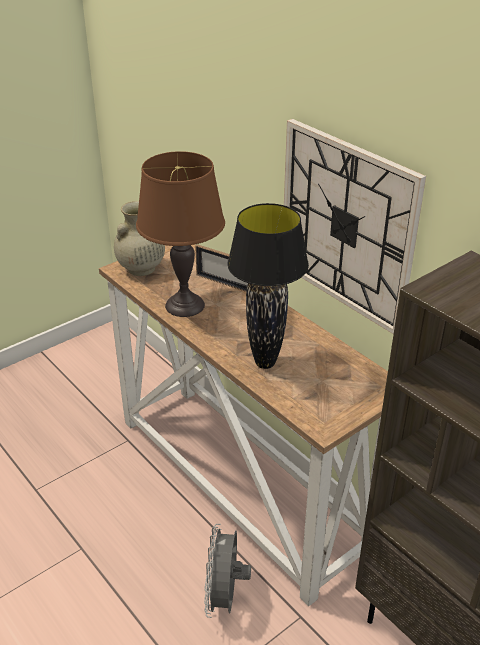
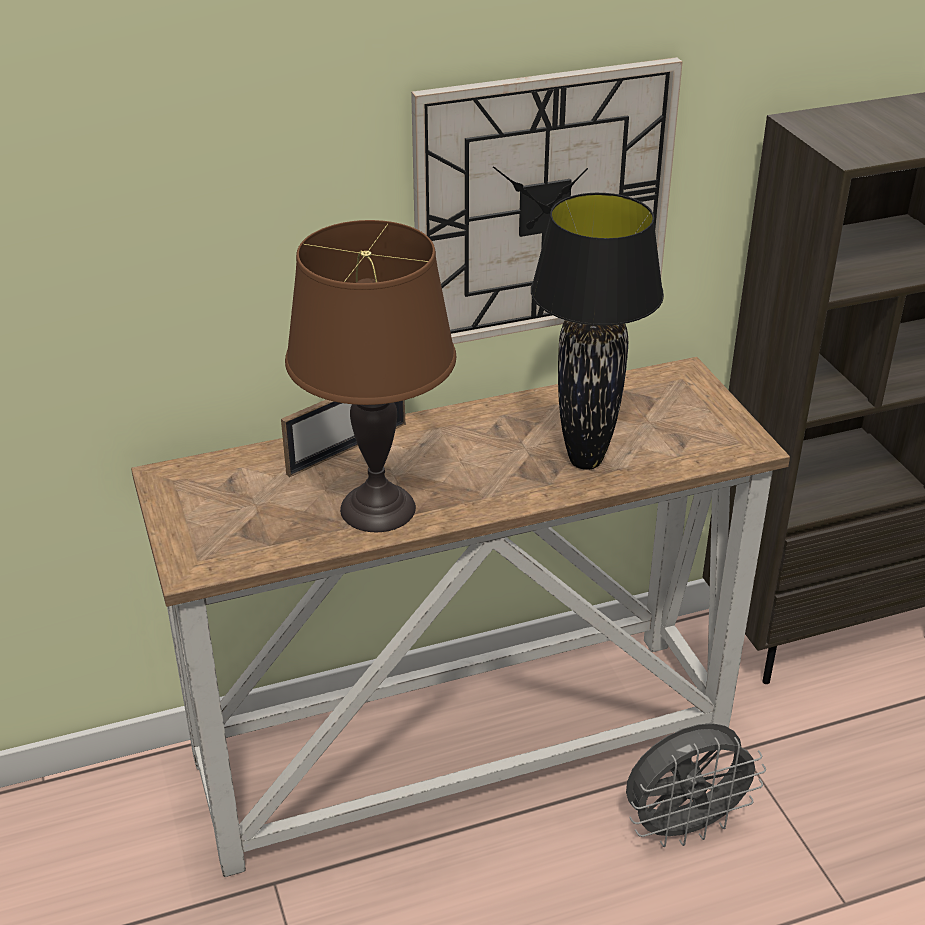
camera: 70 degrees left, 0 degrees up
beige vase [114,201,165,276] -> none
grey fan [204,524,251,618] -> grey fan turned 45 degrees counterclockwise [626,723,766,847]

